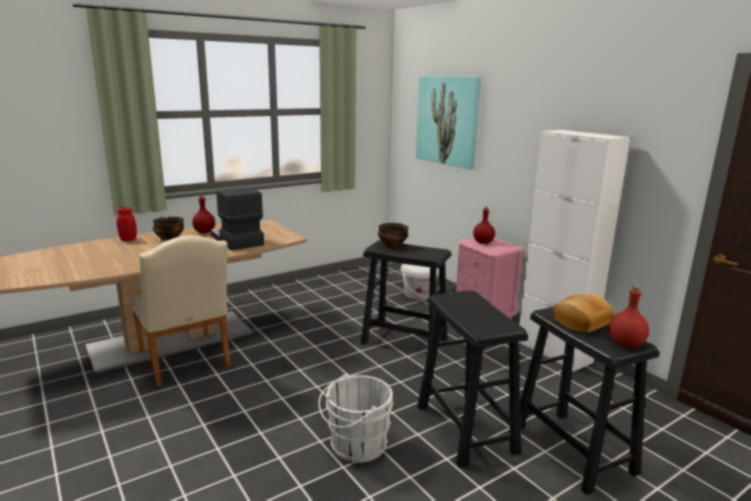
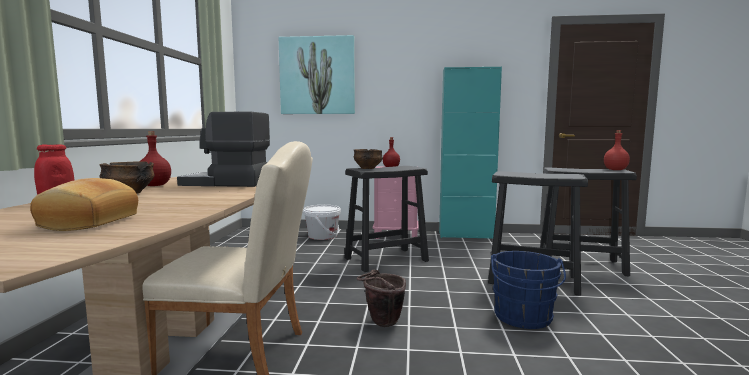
camera: 50 degrees left, 10 degrees down
white bucket [318,374,394,463] -> blue bucket [491,251,566,329]
white cabinet [518,130,630,372] -> turquoise cabinet [439,67,502,239]
bread [553,294,614,333] -> bread moved to [30,178,138,231]
none -> brown bucket [357,270,406,327]

